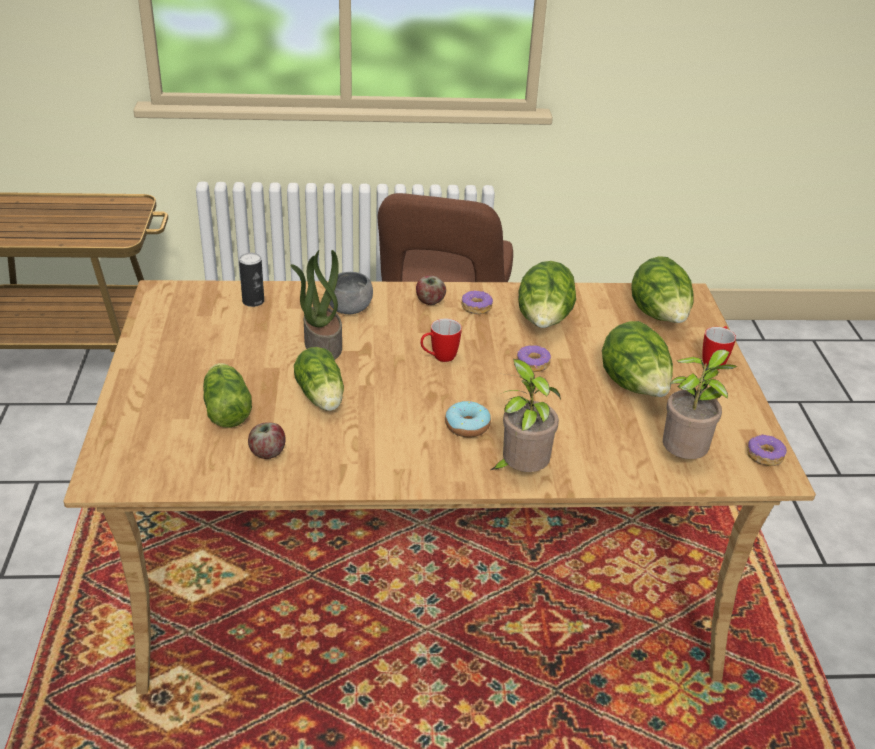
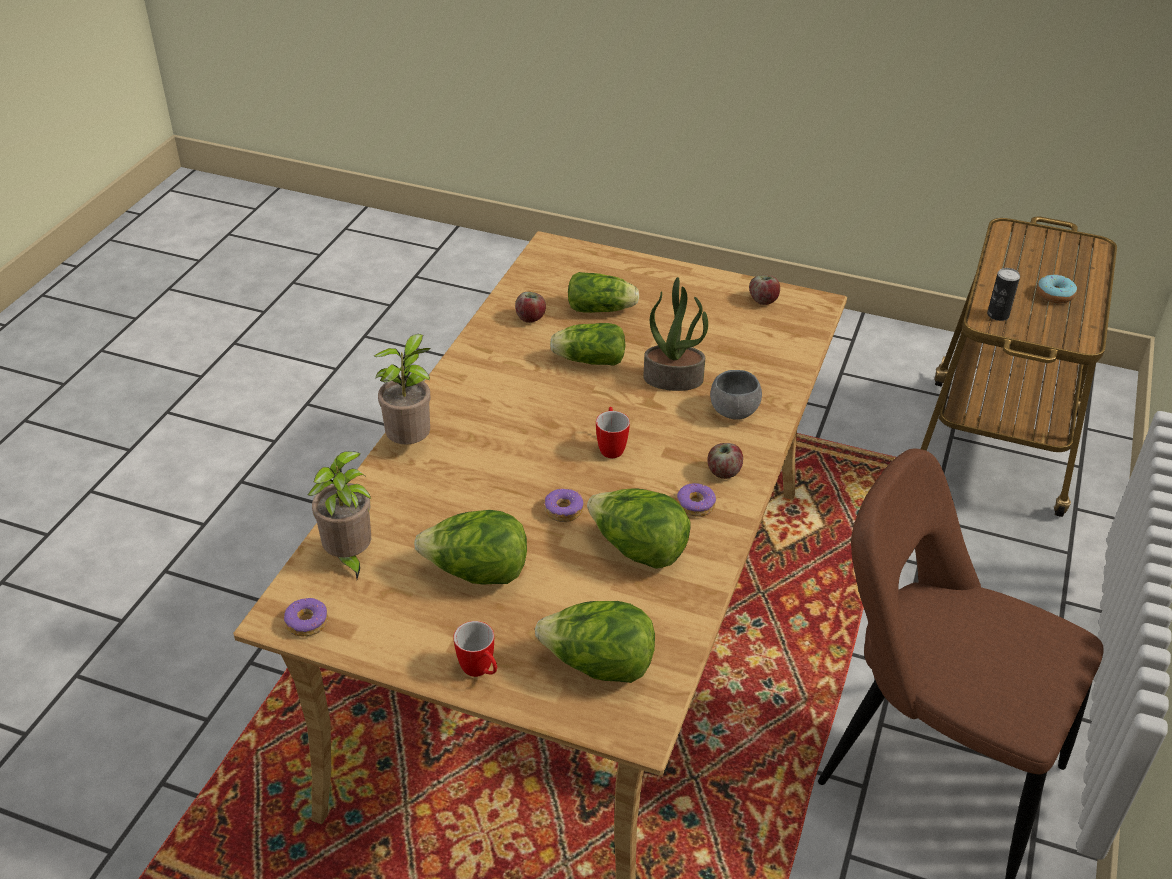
camera: 115 degrees right, 5 degrees up
can [239,253,264,307] -> can moved to [987,268,1020,321]
donut [445,401,491,437] -> donut moved to [1037,275,1077,303]
none -> apple [749,275,780,305]

